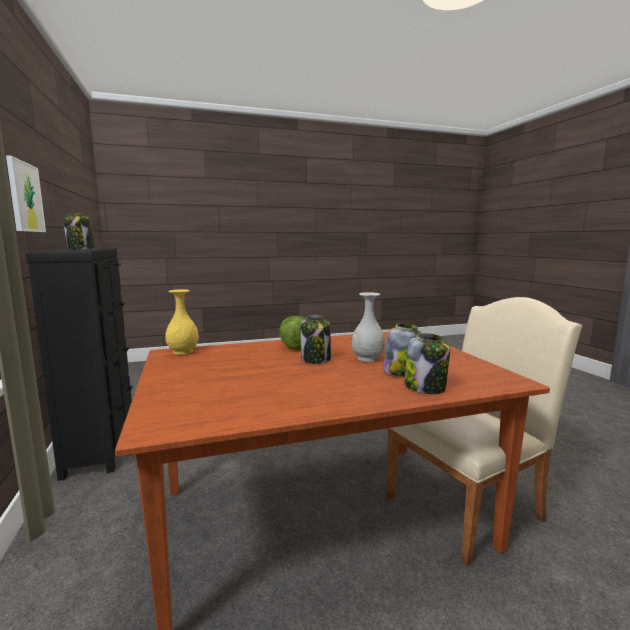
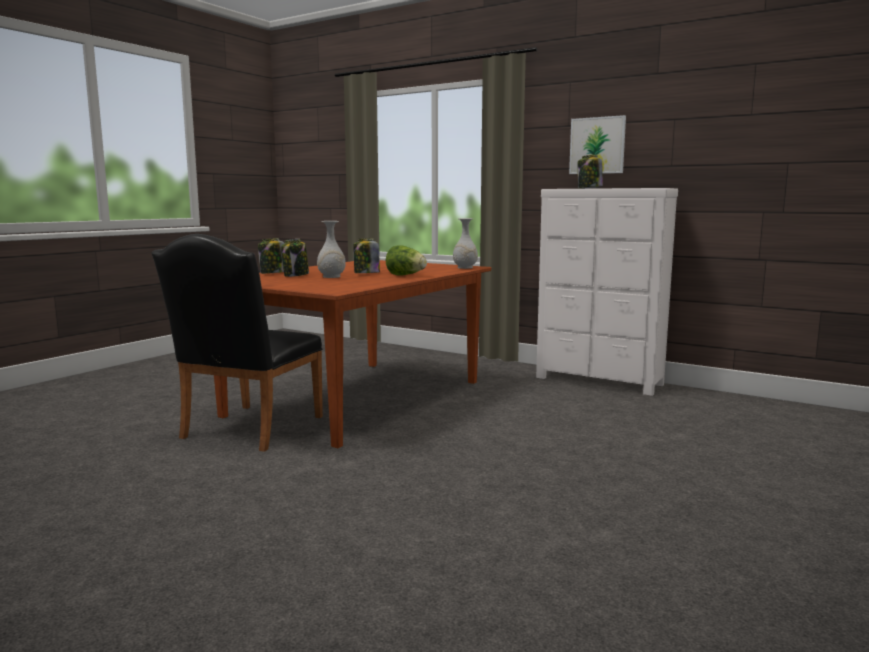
camera: 140 degrees right, 0 degrees up
black dresser [26,248,133,481] -> white dresser [536,188,678,396]
yellow vase [165,289,199,355] -> white vase [453,218,478,269]
beige chair [386,297,582,566] -> black chair [152,234,323,452]

